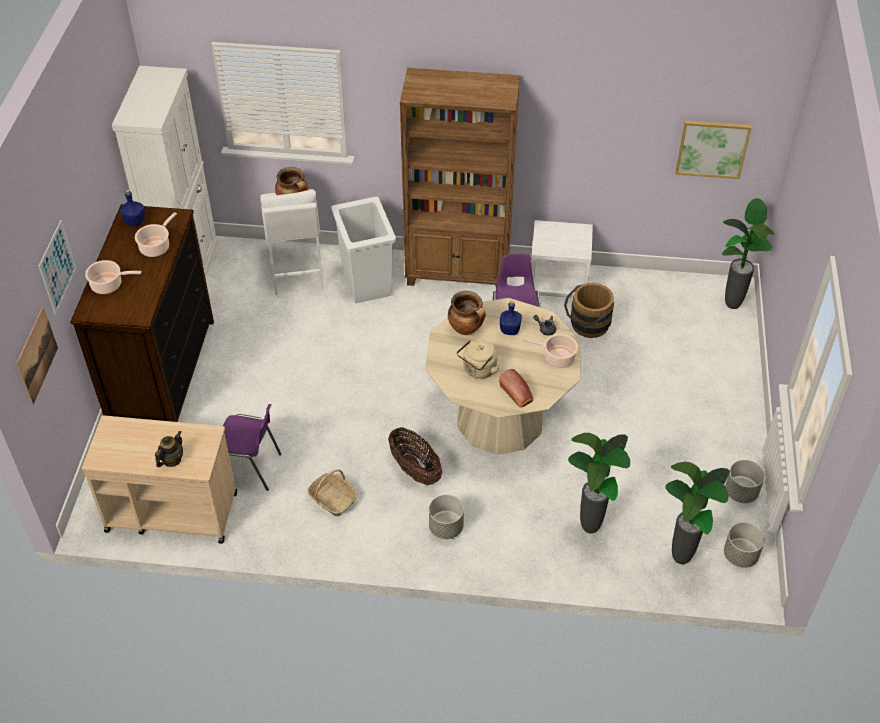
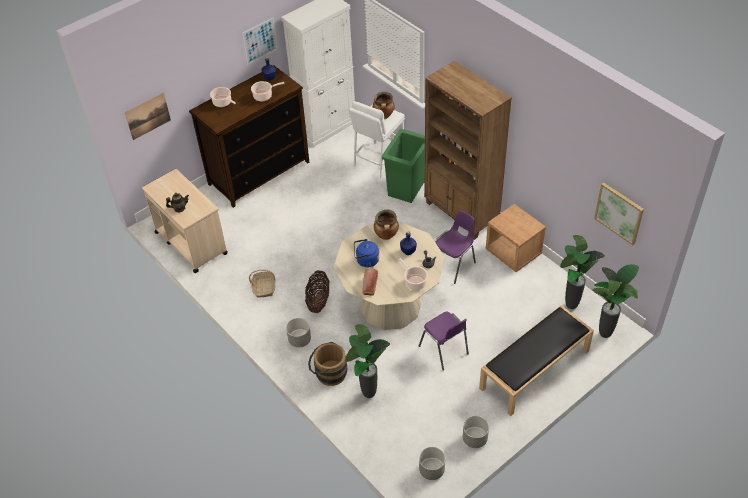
camera: 45 degrees right, 0 degrees up
picture [39,220,76,315] -> picture moved to [242,17,278,65]
purple chair [223,404,282,491] -> purple chair moved to [419,311,469,371]
white trash can [331,197,396,303] -> green trash can [382,129,425,203]
beige kettle [457,340,500,379] -> blue kettle [354,239,379,267]
white nightstand [531,220,593,298] -> brown nightstand [486,204,546,272]
brown bucket [564,283,614,338] -> brown bucket moved to [308,342,347,386]
potted plant [665,462,729,564] -> potted plant moved to [560,235,605,309]
none -> black bench [479,305,594,416]

